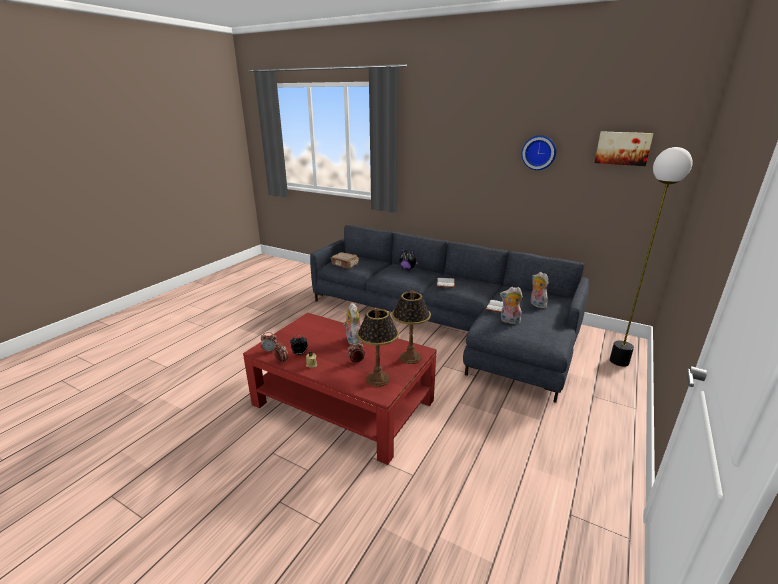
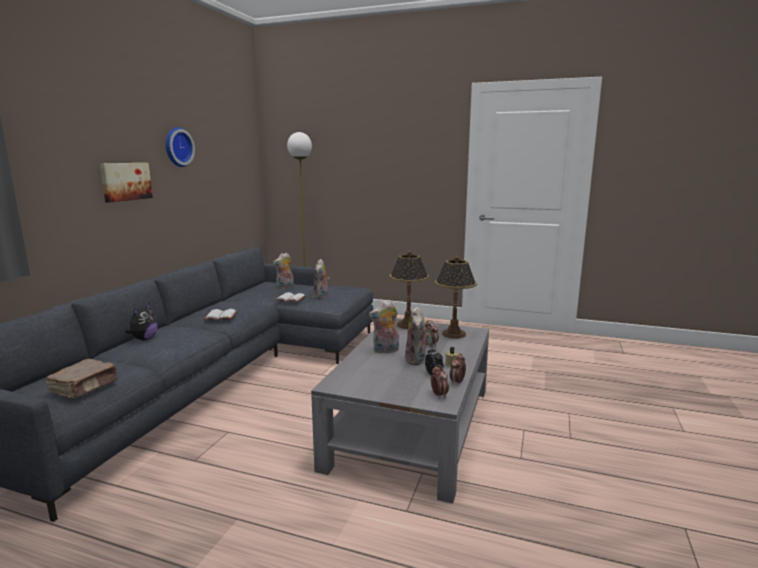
camera: 100 degrees left, 10 degrees down
red coffee table [243,313,437,465] -> grey coffee table [311,319,489,504]
picture [595,131,654,166] -> picture moved to [100,163,153,202]
none -> plush toy [405,306,430,365]

